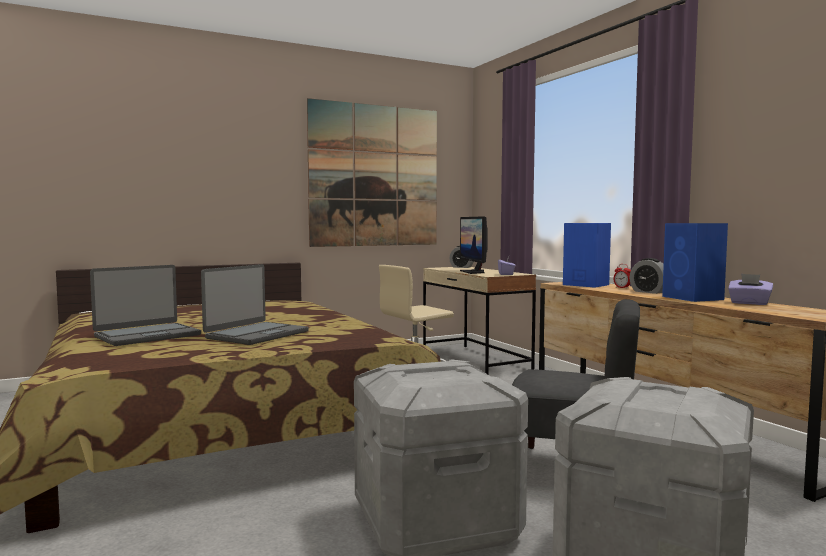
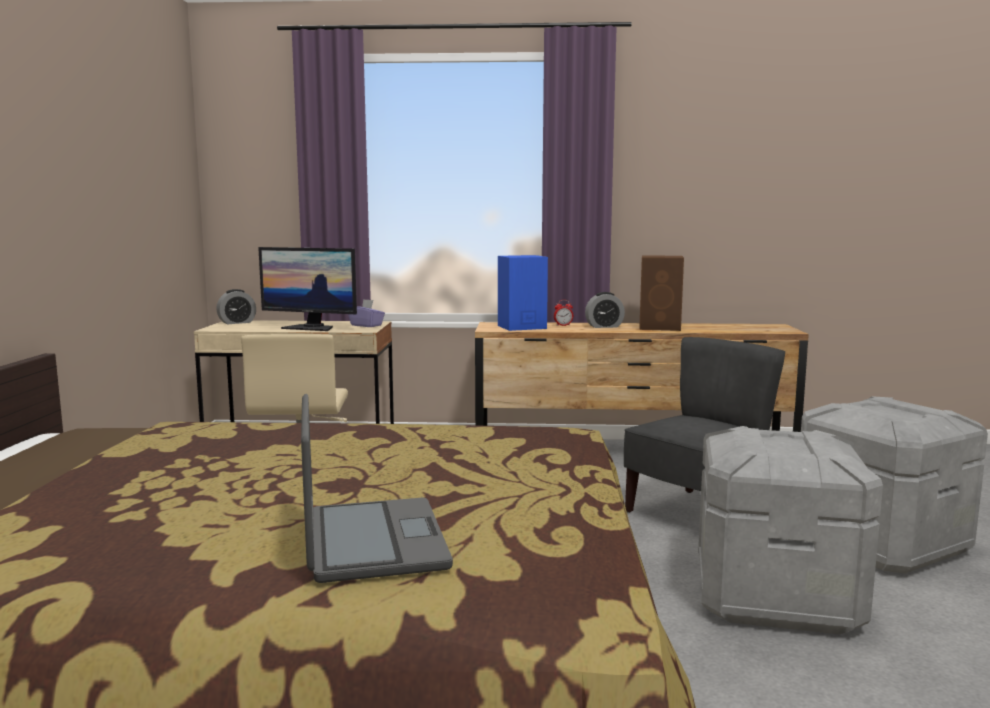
camera: 60 degrees left, 5 degrees up
laptop [201,264,308,345] -> none
picture [307,98,437,247] -> none
blue speaker [662,223,728,302] -> brown speaker [639,255,684,331]
purple tissue box [728,273,773,305] -> none

